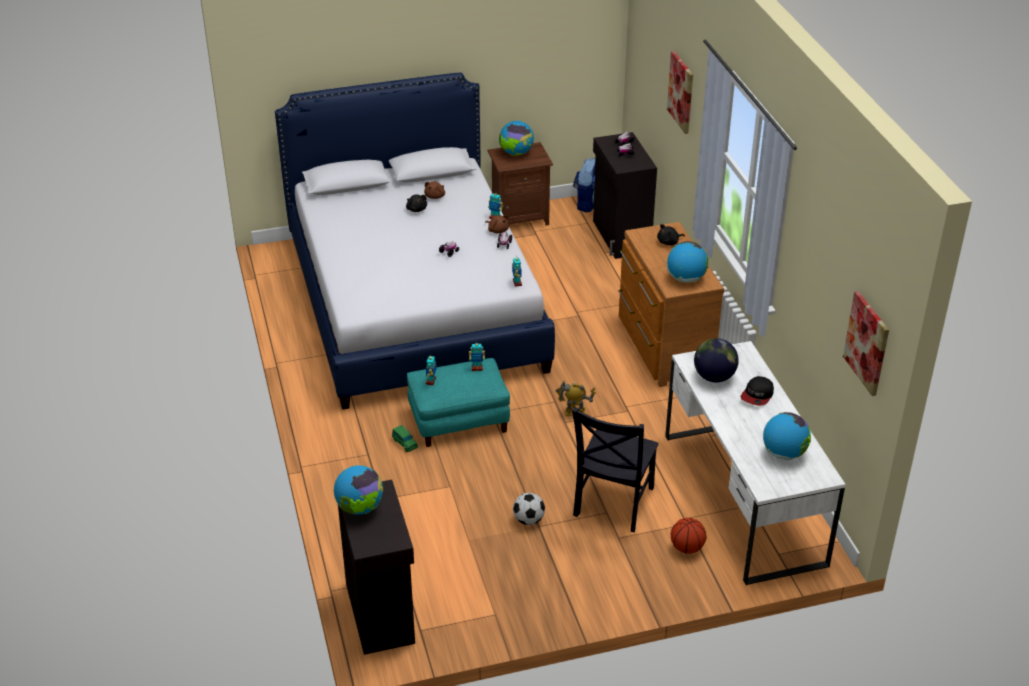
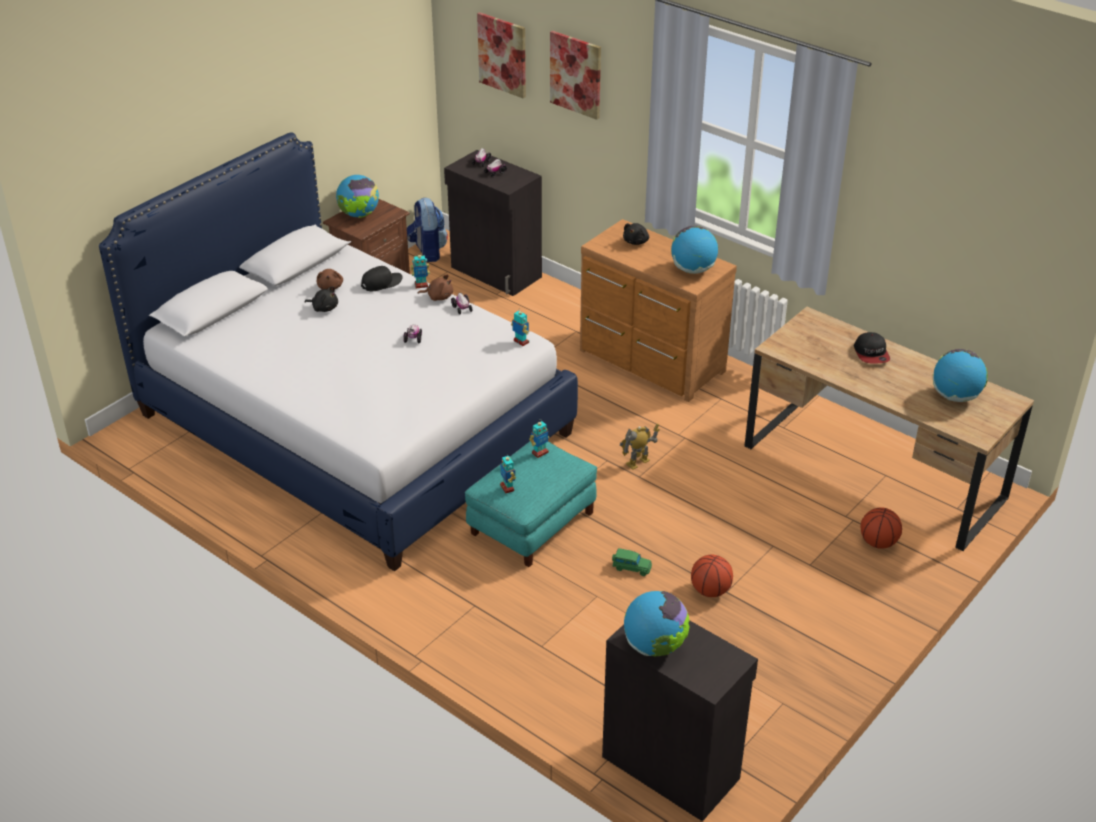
camera: 35 degrees left, 0 degrees up
green toy car [392,425,418,452] -> green toy car moved to [612,548,652,576]
football [513,493,545,525] -> basketball [691,555,733,597]
black chair [572,407,659,532] -> none
white desk [665,341,846,585] -> brown desk [745,307,1034,551]
globe [694,338,739,382] -> none
picture [843,291,889,396] -> picture moved to [477,12,526,98]
none -> black cap [361,266,403,291]

